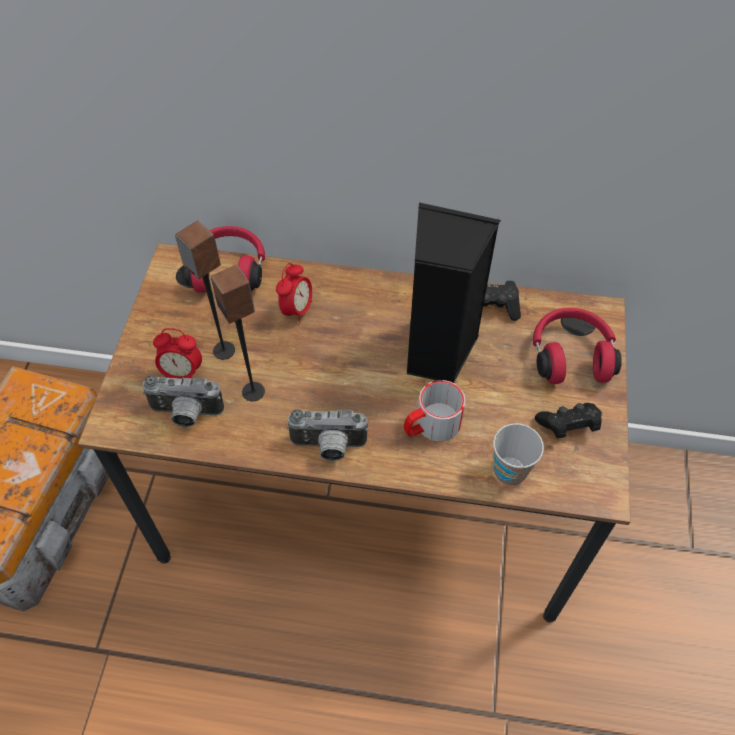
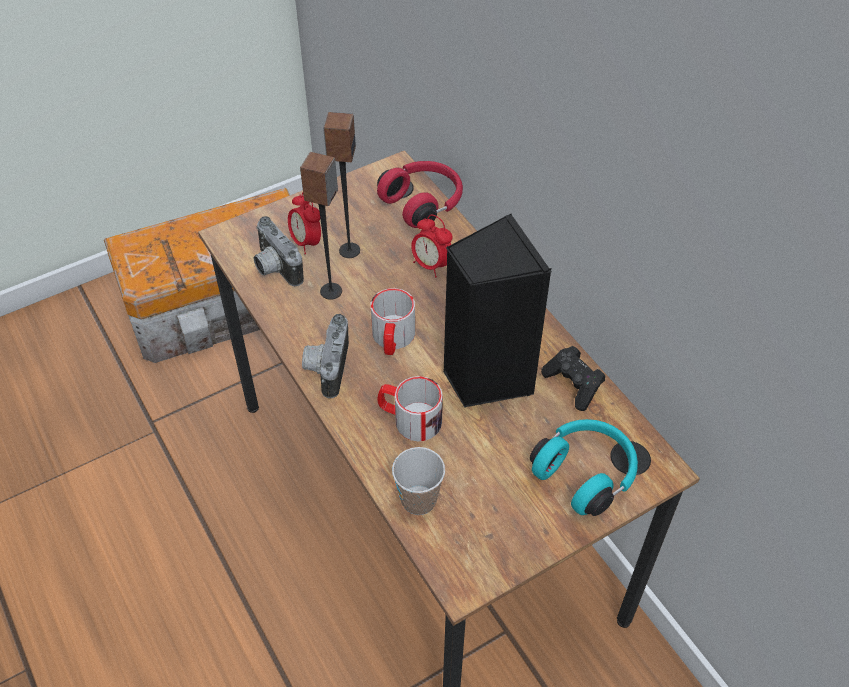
camera: 50 degrees right, 5 degrees down
alarm clock [276,263,312,323] -> alarm clock turned 60 degrees clockwise [411,215,453,278]
camera [287,409,368,461] -> camera turned 45 degrees clockwise [302,314,349,398]
red headphones [533,308,622,384] -> turquoise headphones [530,419,638,516]
black game controller [535,403,602,438] -> none
none -> mug [371,288,415,355]

